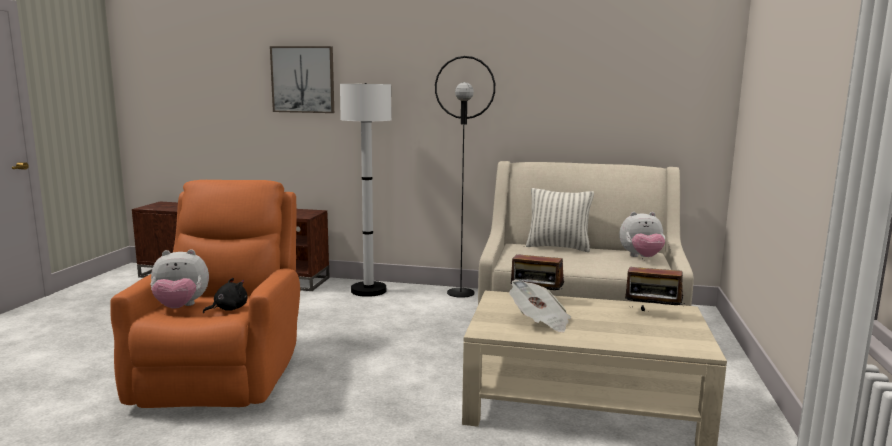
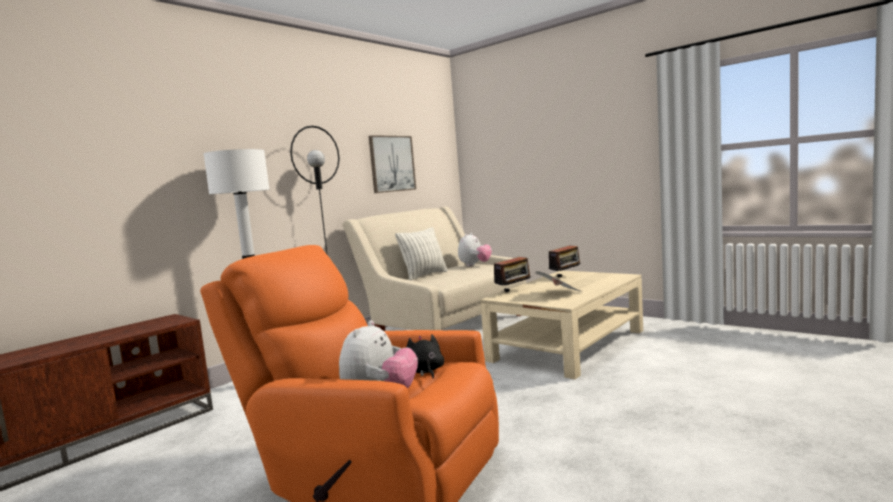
camera: 60 degrees left, 5 degrees down
picture [270,46,334,113] -> picture moved to [369,135,416,193]

